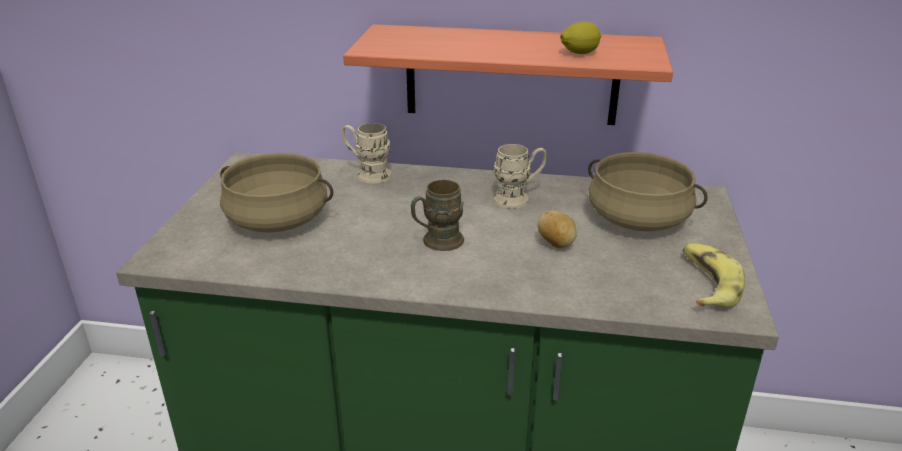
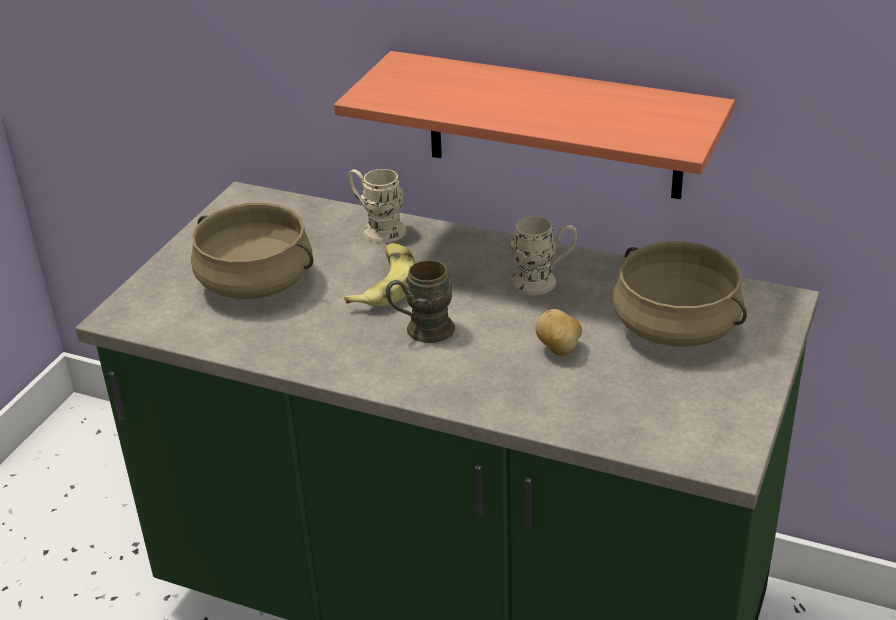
camera: 15 degrees right, 5 degrees up
lemon [560,21,601,54] -> none
banana [683,243,745,307] -> banana moved to [344,243,415,307]

